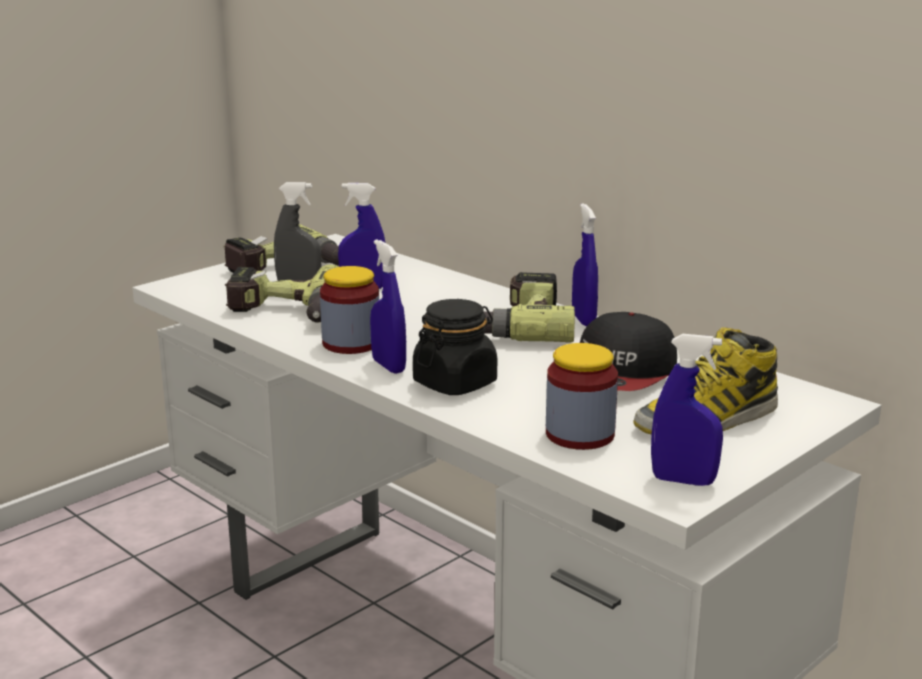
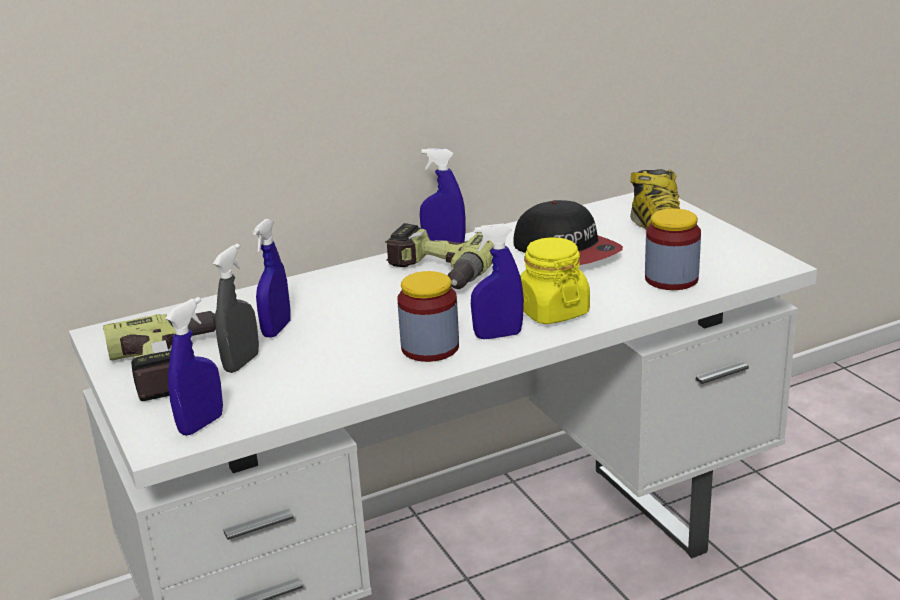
camera: 70 degrees left, 5 degrees up
power drill [225,264,340,323] -> none
black jar [413,299,497,395] -> yellow jar [520,237,590,324]
blue spray bottle [651,334,723,486] -> blue spray bottle moved to [165,297,223,436]

